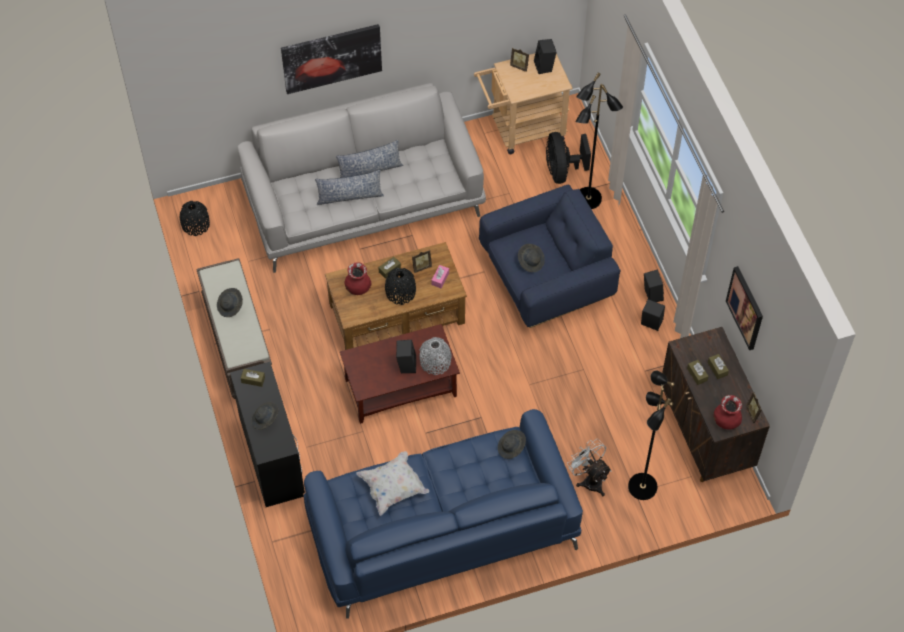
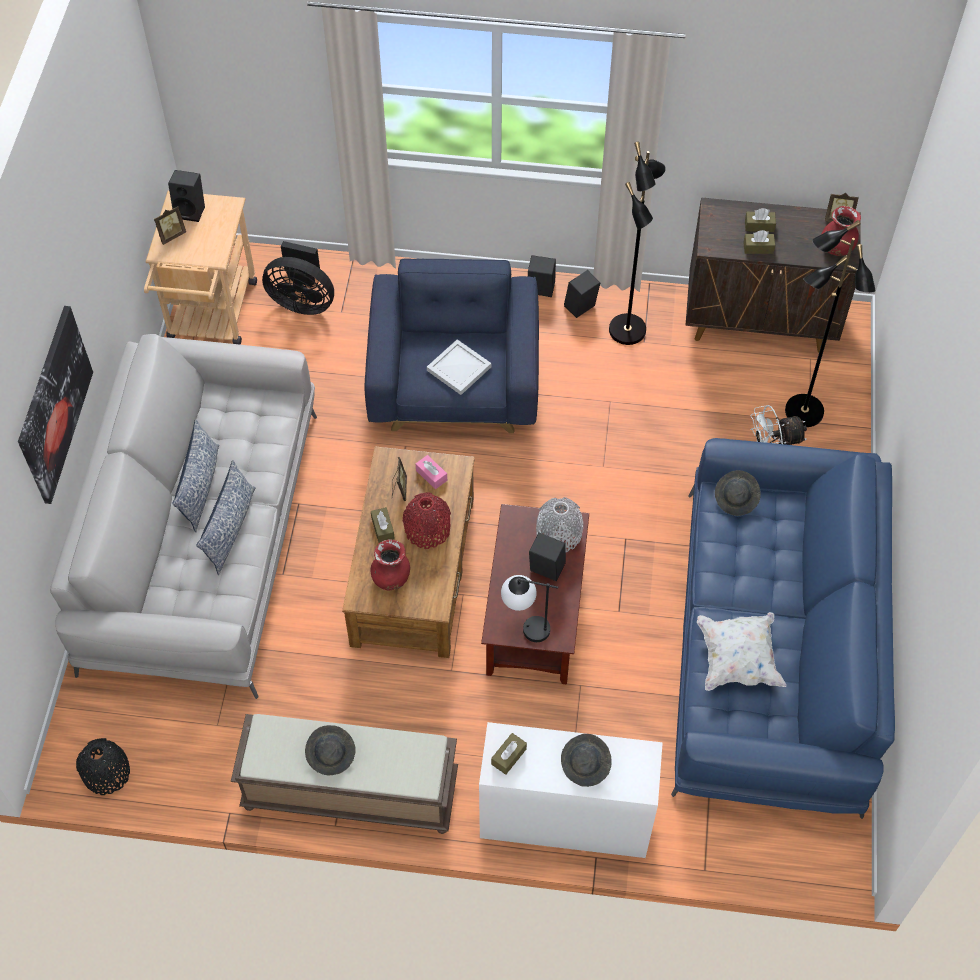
camera: 65 degrees left, 0 degrees up
black desk [230,362,305,507] -> white desk [479,722,663,858]
black vase [385,268,416,305] -> red vase [403,492,451,549]
grey hat [518,244,545,272] -> white tray [427,339,491,395]
black floor lamp [575,73,623,209] -> black floor lamp moved to [609,142,666,345]
picture [726,266,763,350] -> none
none -> table lamp [501,575,558,642]

